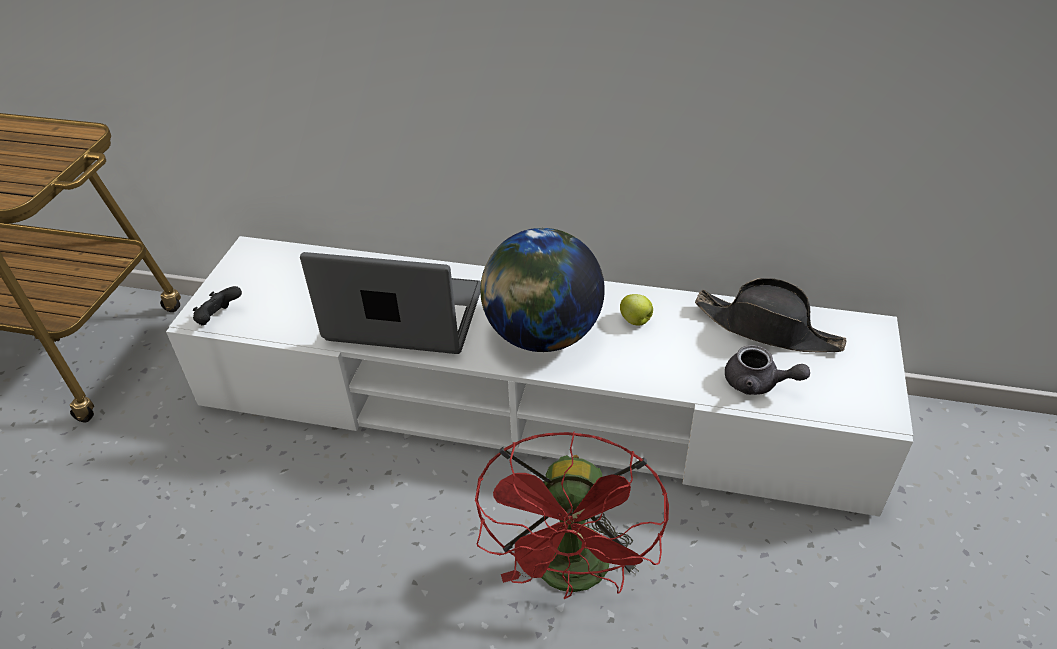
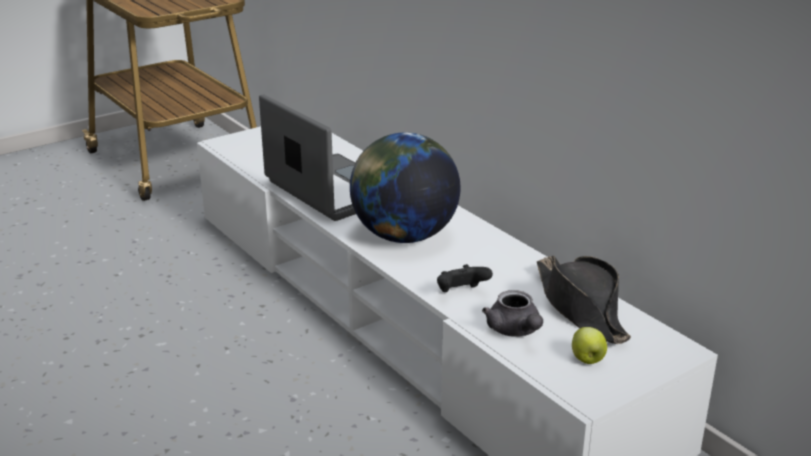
camera: 40 degrees right, 15 degrees down
black game controller [192,286,242,325] -> black game controller moved to [437,264,493,292]
red fan [475,431,669,599] -> none
apple [620,294,653,325] -> apple moved to [572,327,607,364]

